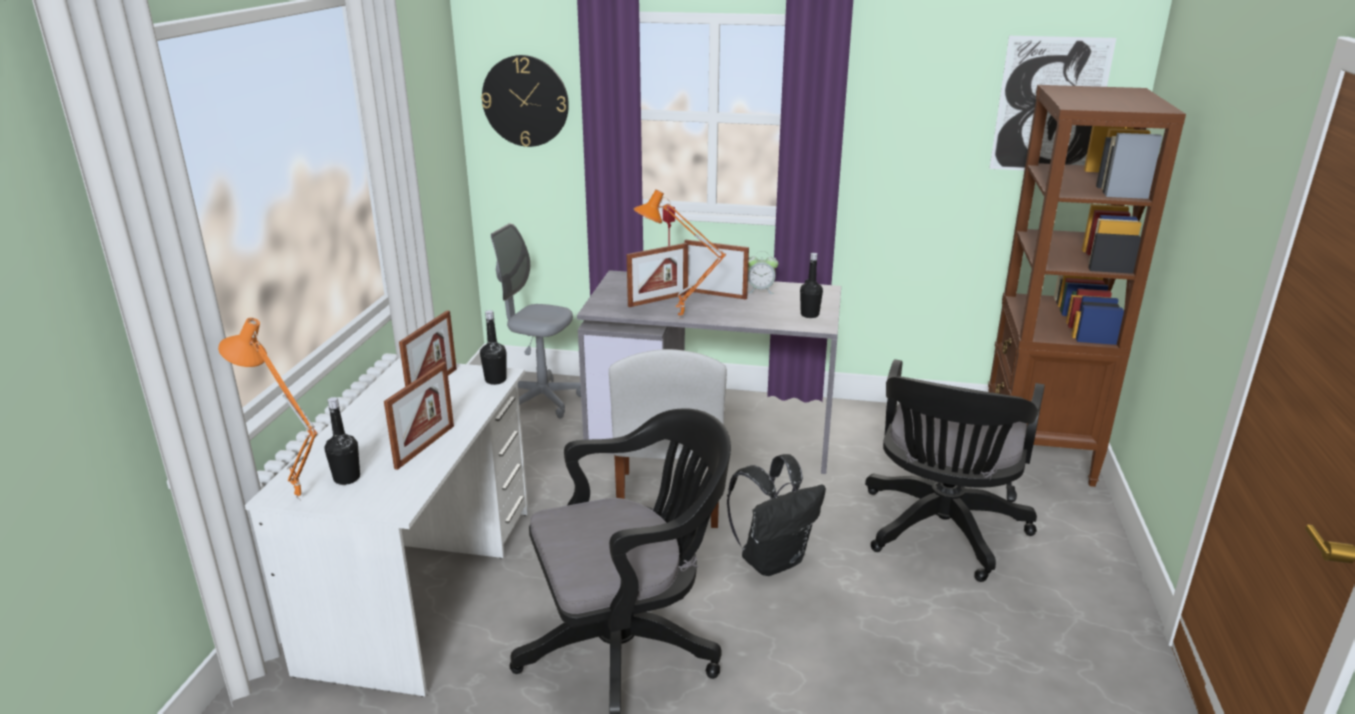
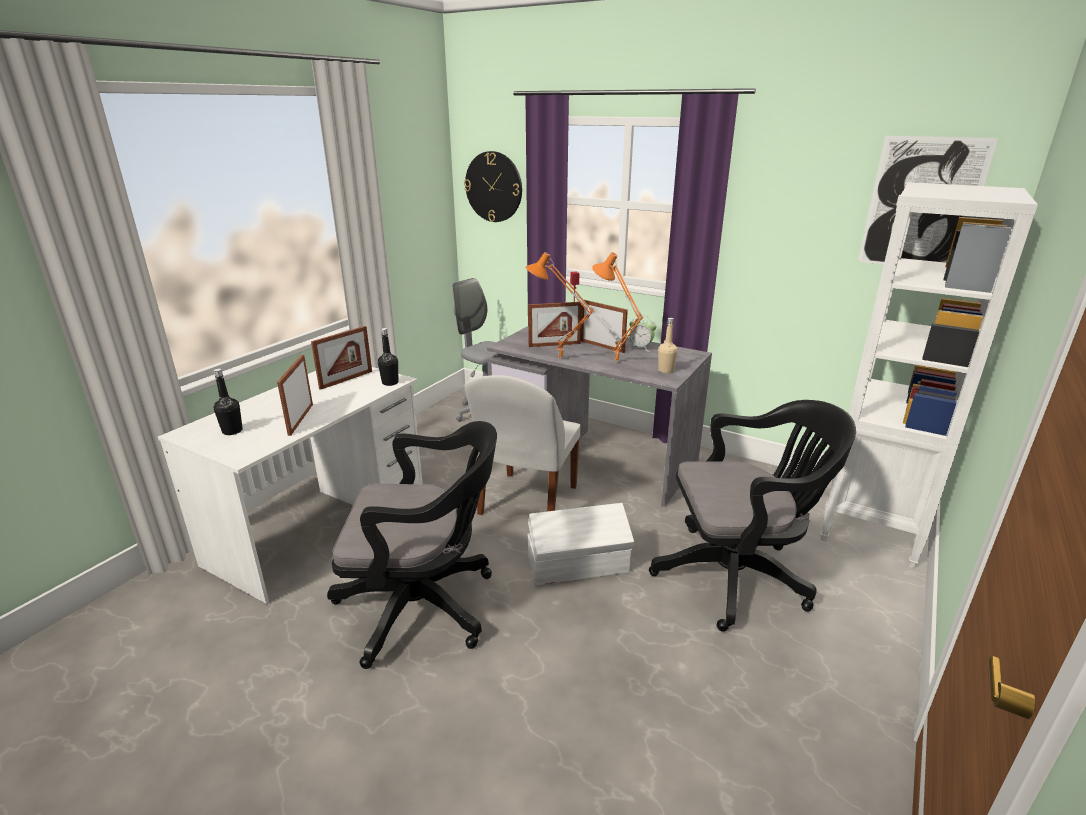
camera: 20 degrees right, 0 degrees up
orange table lamp [218,318,317,500] -> orange table lamp moved to [592,252,643,363]
picture frame [384,362,454,470] -> picture frame turned 135 degrees clockwise [277,355,313,436]
black backpack [727,454,826,576] -> white storage box [527,503,634,585]
black bottle [800,253,823,318] -> beige bottle [658,318,678,373]
black office chair [865,359,1045,582] -> black office chair turned 135 degrees counterclockwise [649,400,856,632]
brown bookcase [988,85,1186,487] -> white bookcase [821,182,1038,568]

